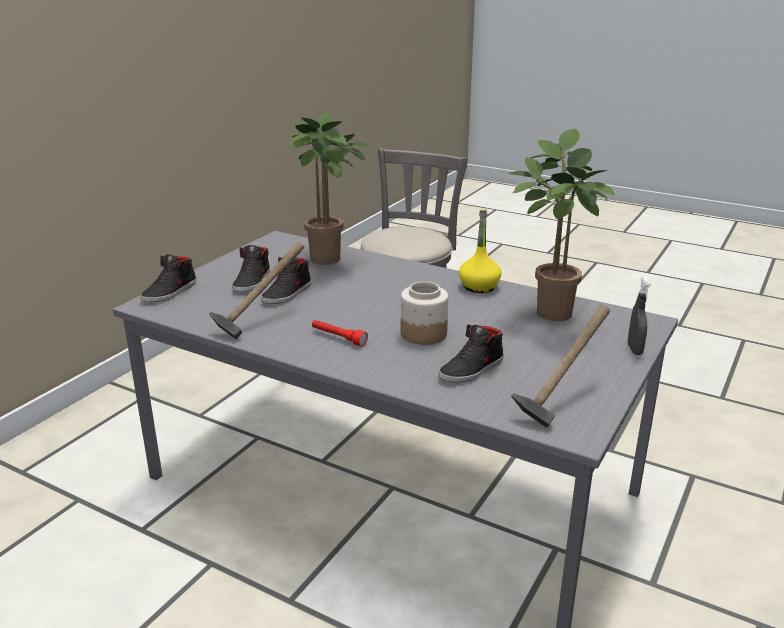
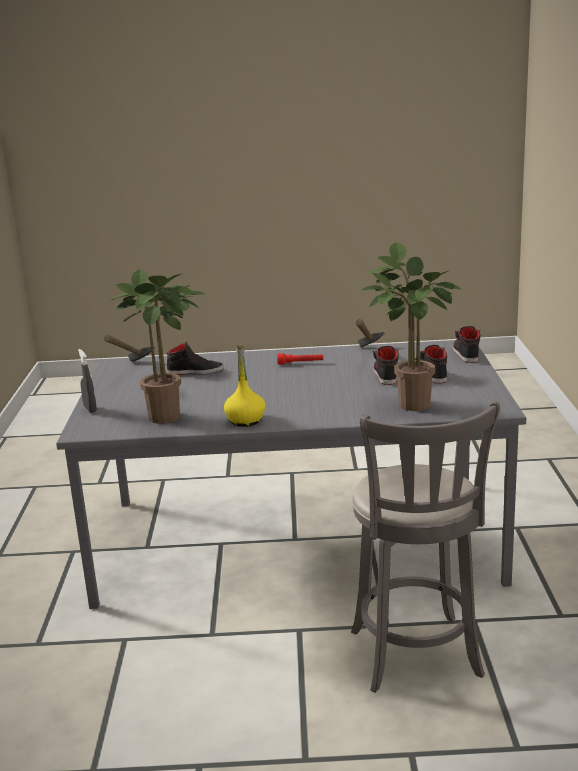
camera: 150 degrees right, 5 degrees down
jar [401,282,449,345] -> none
black shoe [439,325,503,382] -> black shoe turned 75 degrees clockwise [166,342,224,375]

